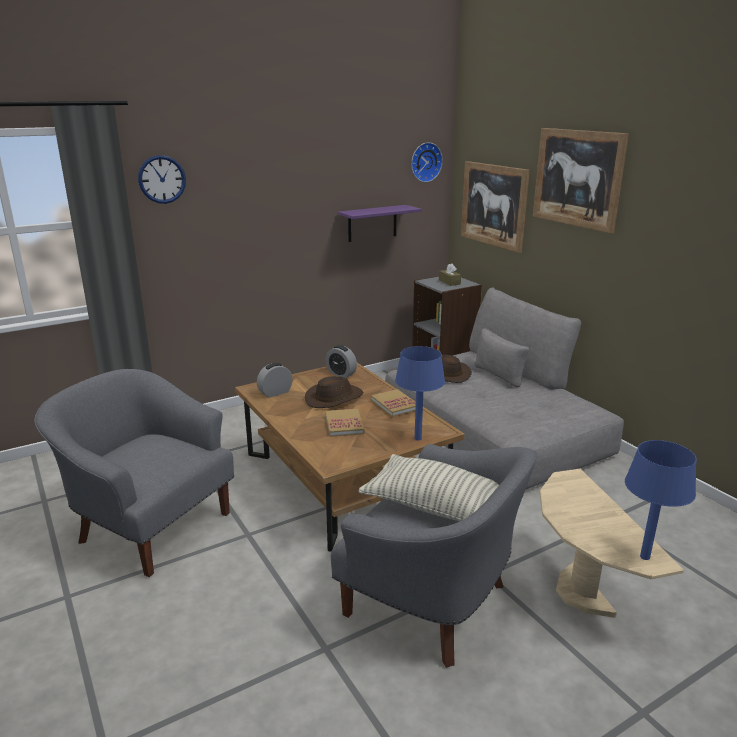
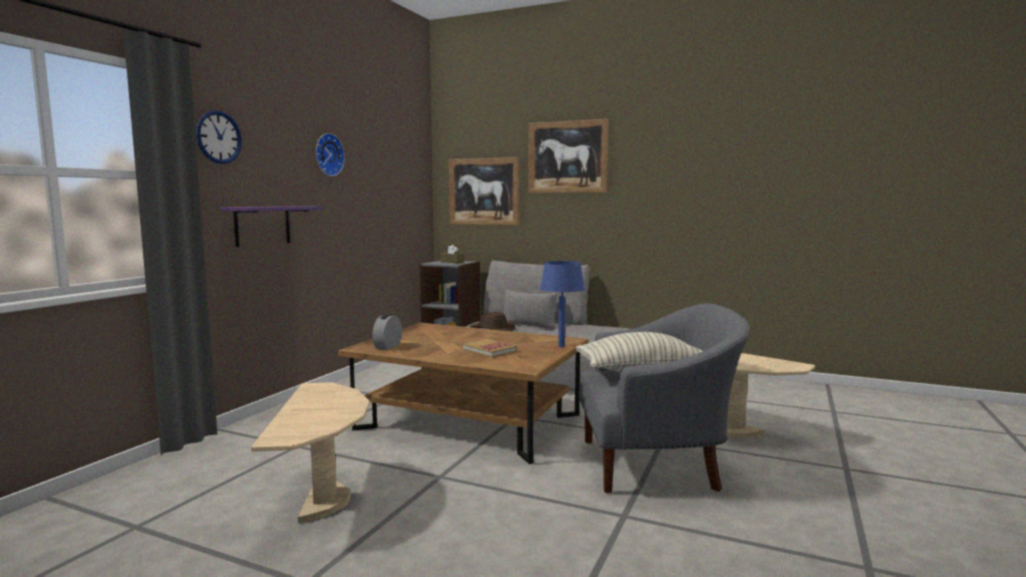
camera: 35 degrees left, 15 degrees down
grey armchair [34,369,234,577] -> beige side table [251,382,370,524]
brown hat [305,376,363,408] -> none
alarm clock [326,345,357,378] -> none
purple shelf [338,205,422,242] -> purple shelf moved to [221,206,323,247]
book [371,389,416,417] -> none
wall clock [411,142,443,182] -> wall clock moved to [316,133,345,176]
blue table lamp [625,440,697,560] -> none

